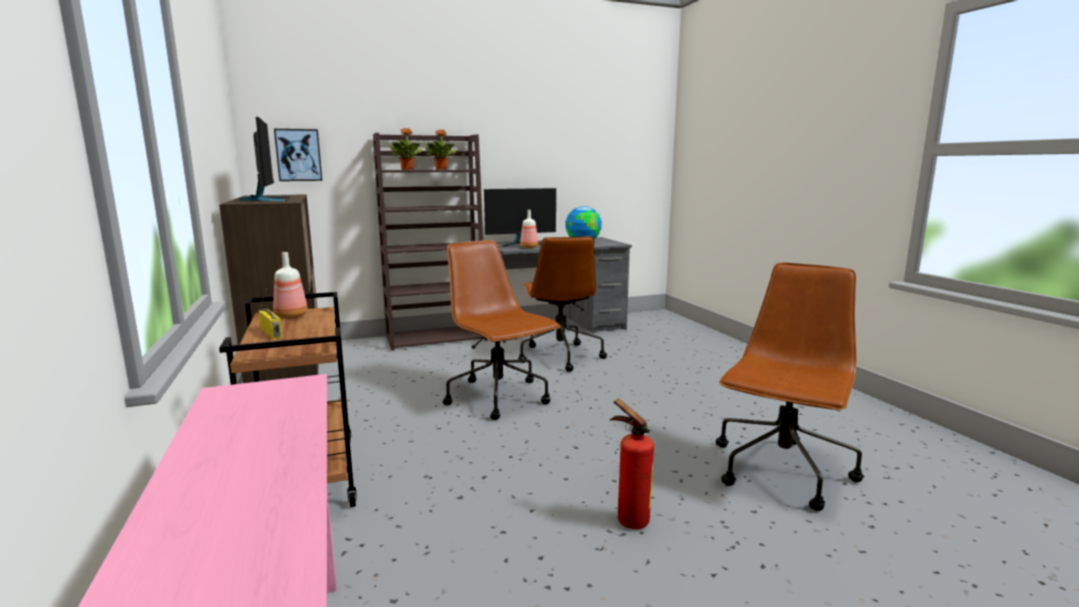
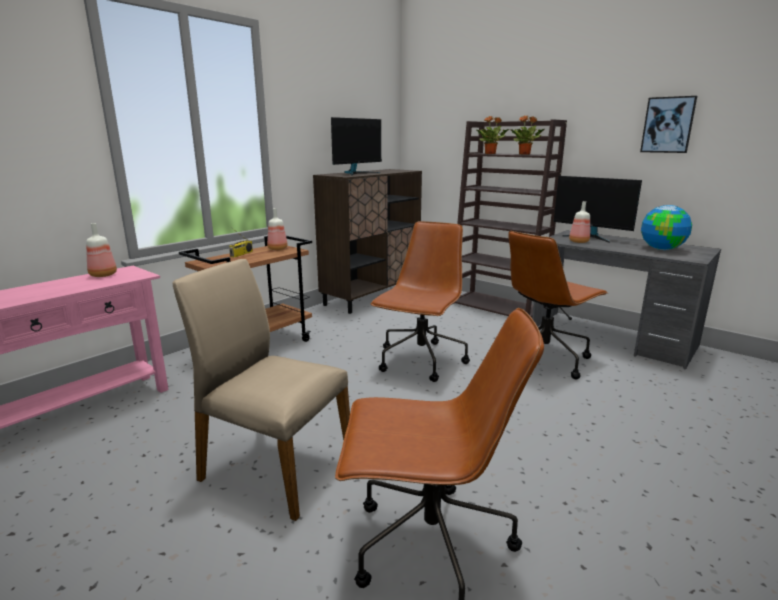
camera: 60 degrees right, 5 degrees up
picture [274,129,322,181] -> picture moved to [640,96,697,153]
fire extinguisher [610,399,654,529] -> beige chair [173,259,350,521]
none -> bottle [86,223,117,277]

